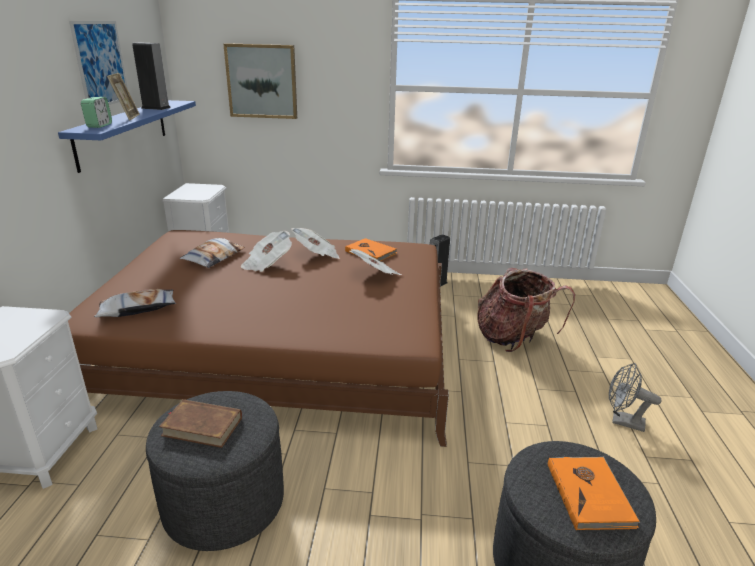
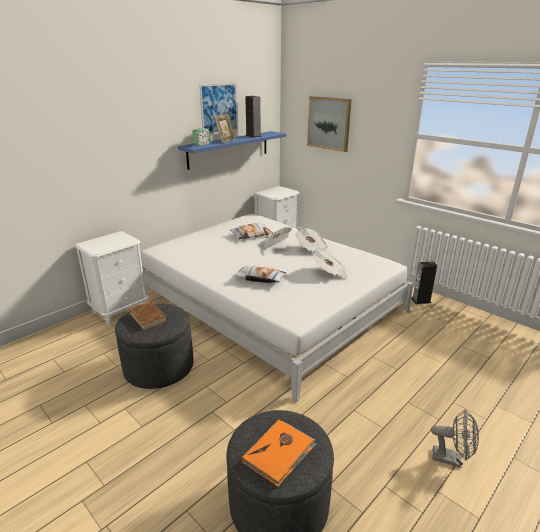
camera: 40 degrees right, 0 degrees up
brown bed [68,230,449,447] -> white bed [140,214,414,402]
pillow [94,289,176,317] -> pillow moved to [232,266,286,283]
orange book [345,238,397,261] -> none
backpack [477,268,575,352] -> none
grey fan [609,363,662,432] -> grey fan turned 135 degrees clockwise [431,409,479,468]

